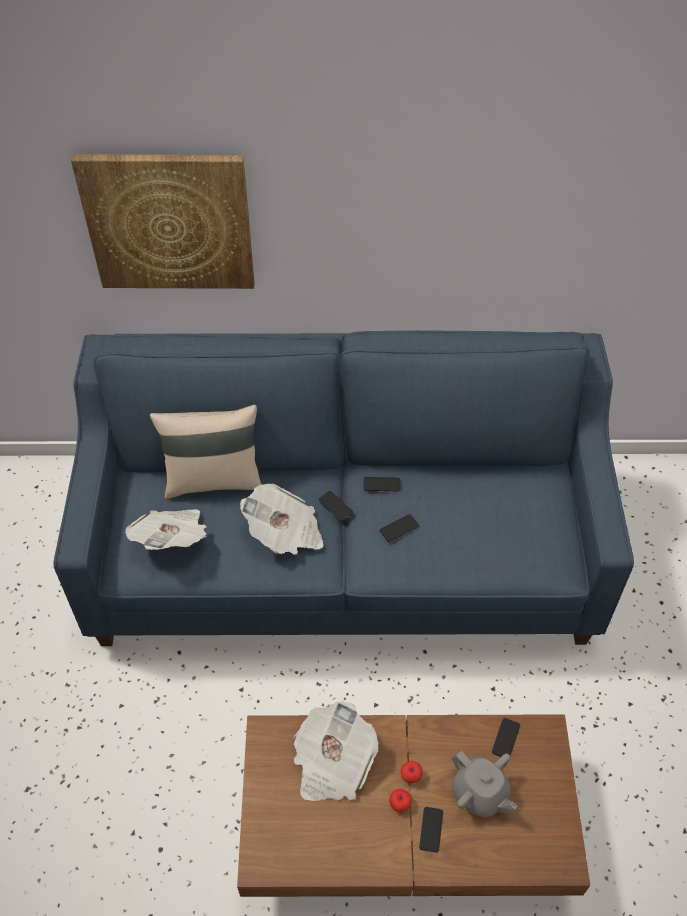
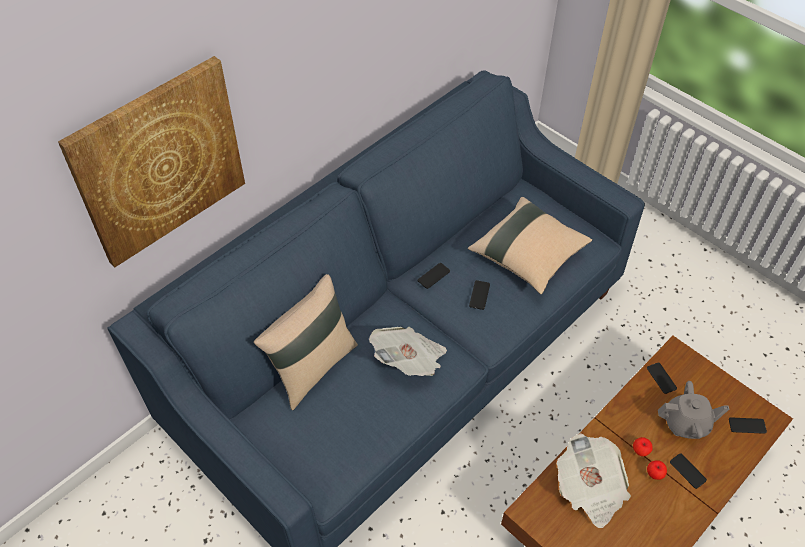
camera: 45 degrees left, 0 degrees up
newspaper [125,509,207,550] -> none
phone [318,491,353,522] -> phone moved to [729,417,767,434]
none -> beige pillow [468,197,592,294]

